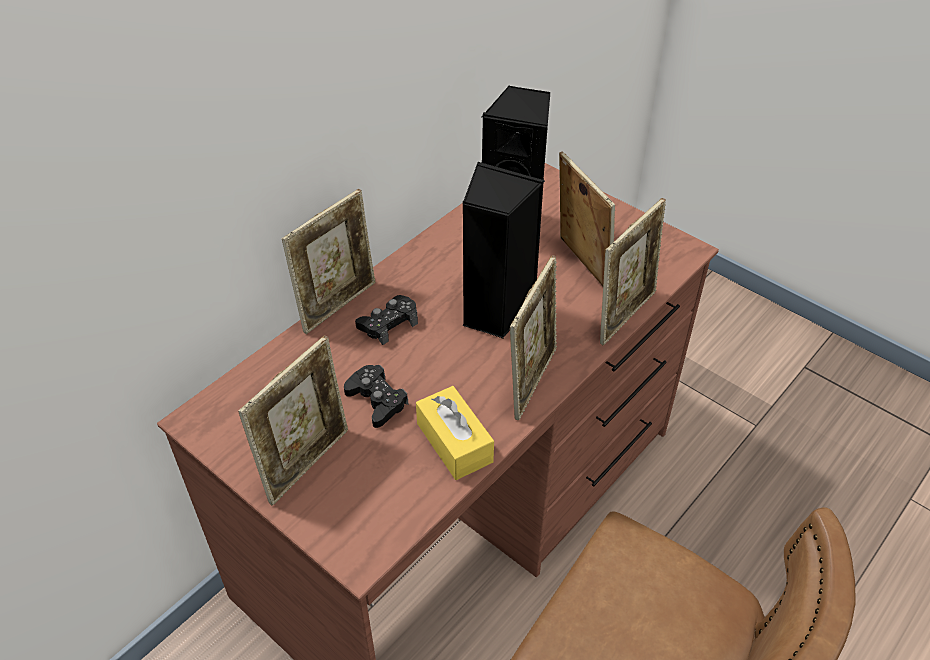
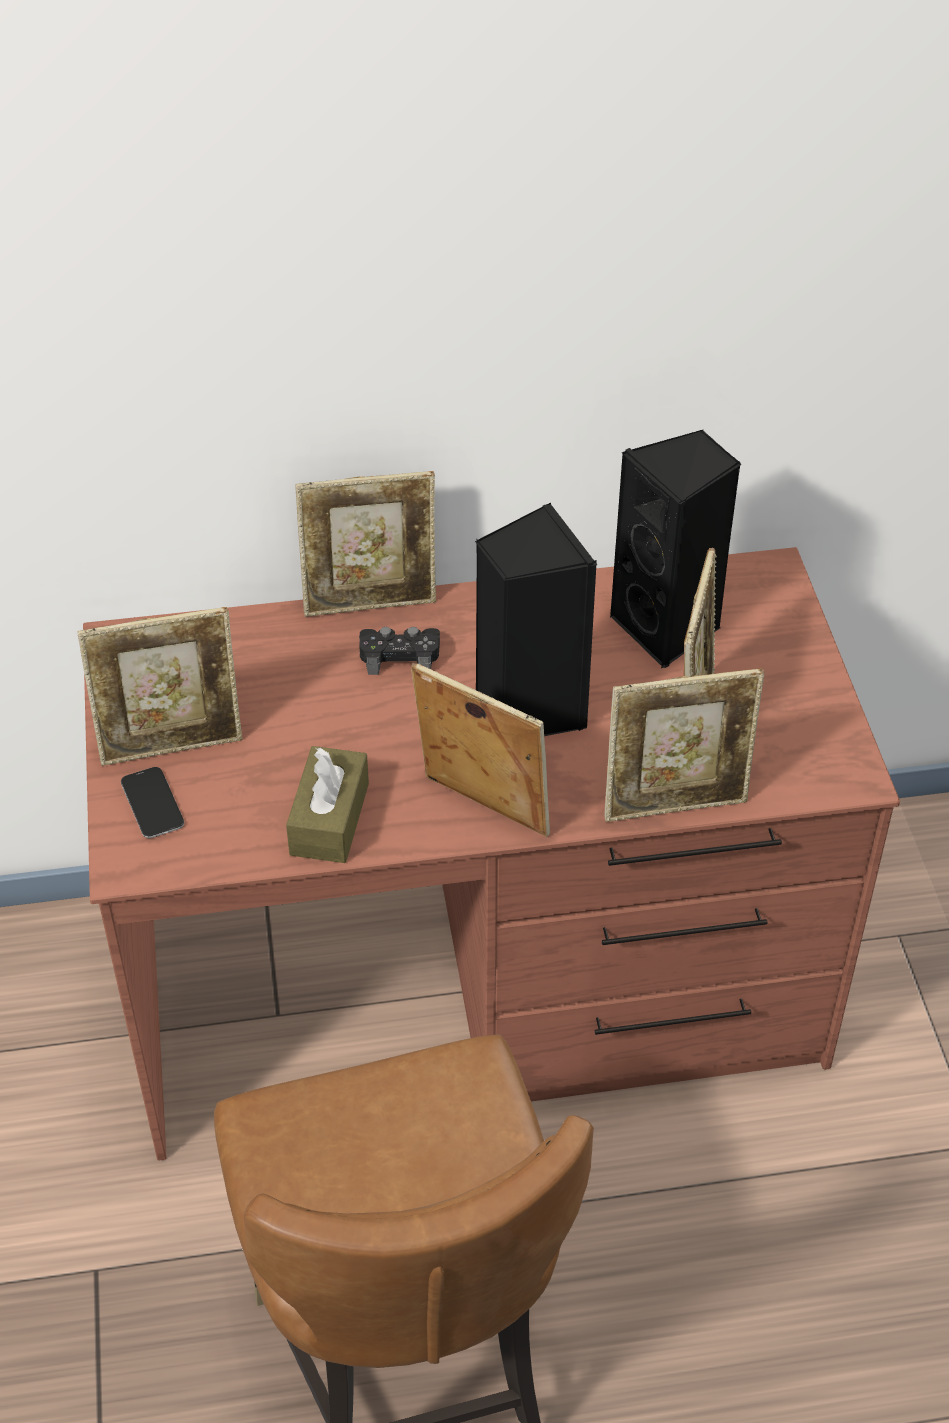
camera: 40 degrees right, 0 degrees up
black game controller [344,365,408,428] -> none
yellow tissue box [416,386,494,480] -> brown tissue box [286,746,369,863]
picture frame [510,256,557,421] -> picture frame turned 120 degrees counterclockwise [411,662,550,837]
none -> phone [121,767,184,838]

